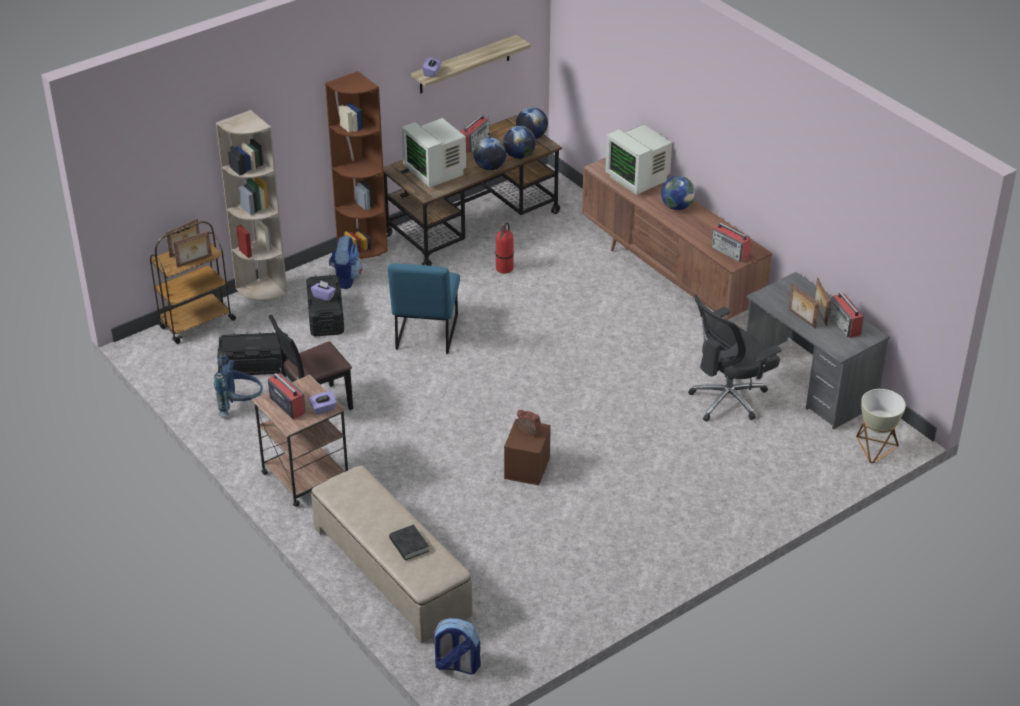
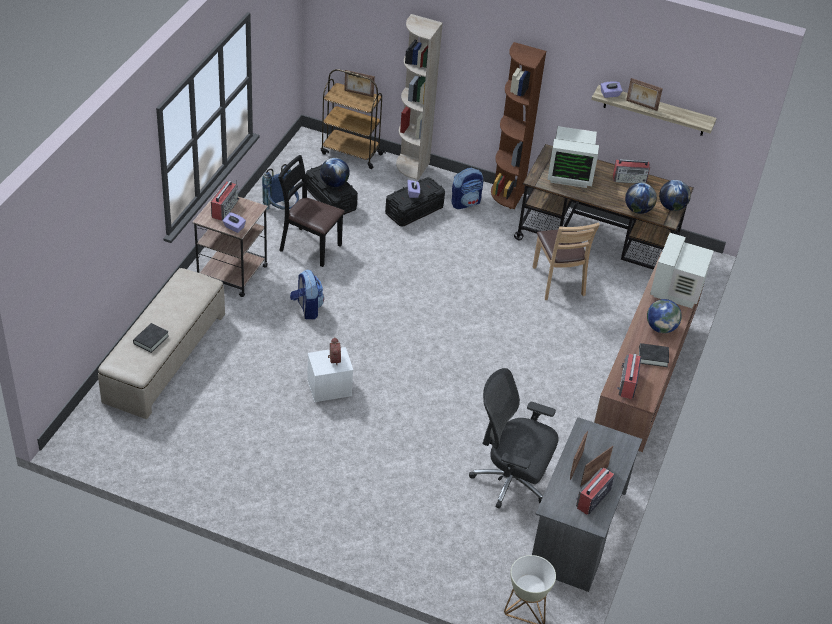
camera: 55 degrees right, 5 degrees up
picture frame [173,231,212,267] -> picture frame moved to [626,78,663,111]
blue chair [388,263,460,354] -> none
monitor [402,118,466,187] -> monitor turned 105 degrees counterclockwise [547,126,599,188]
backpack [433,618,481,675] -> backpack moved to [290,270,324,319]
globe [474,137,507,170] -> globe moved to [320,158,350,187]
fire extinguisher [495,223,514,274] -> brown chair [533,223,600,300]
brown storage box [504,419,551,485] -> white storage box [307,347,353,402]
none -> black book [639,343,669,367]

